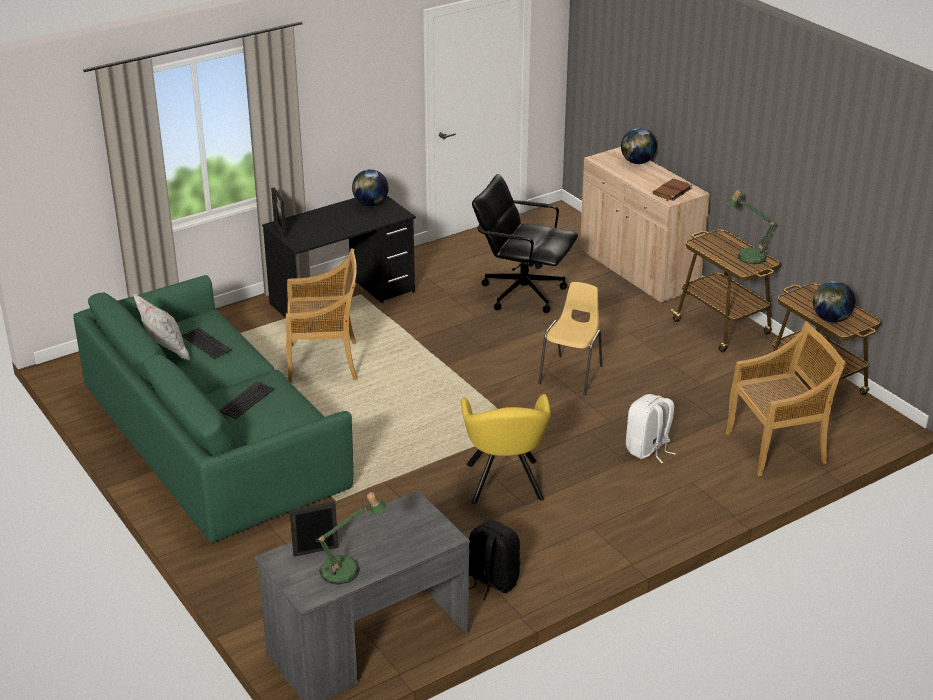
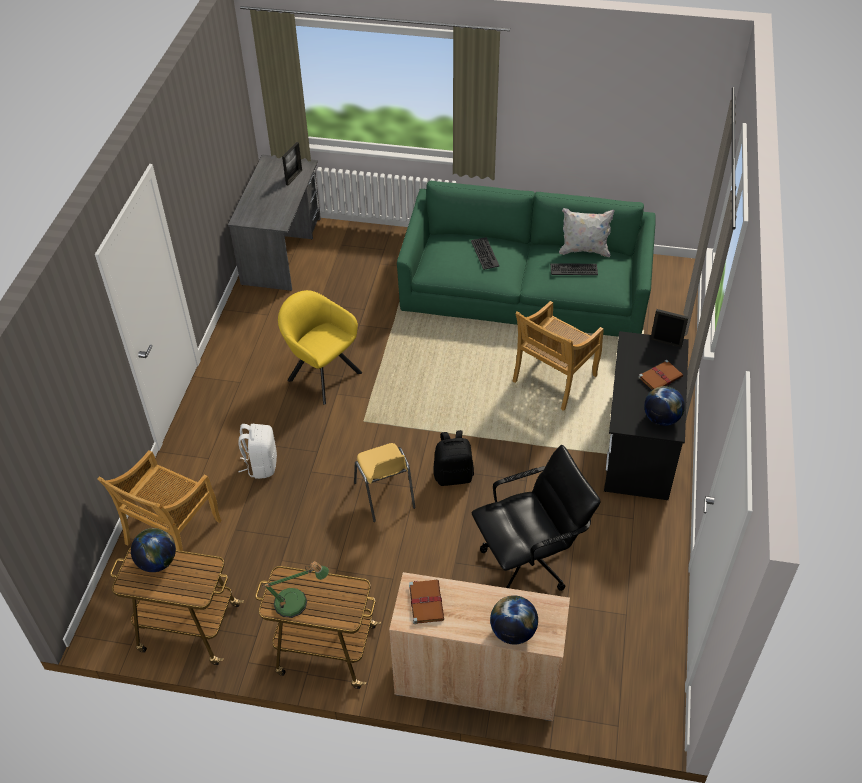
camera: 135 degrees right, 15 degrees up
table lamp [316,492,387,585] -> none
black backpack [469,520,520,601] -> black backpack moved to [433,430,474,486]
none -> brown book [638,360,683,390]

